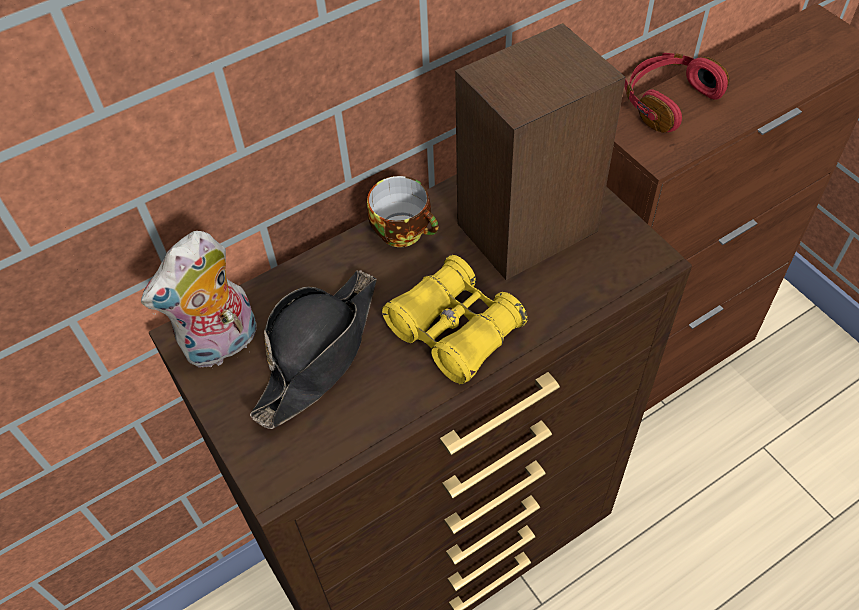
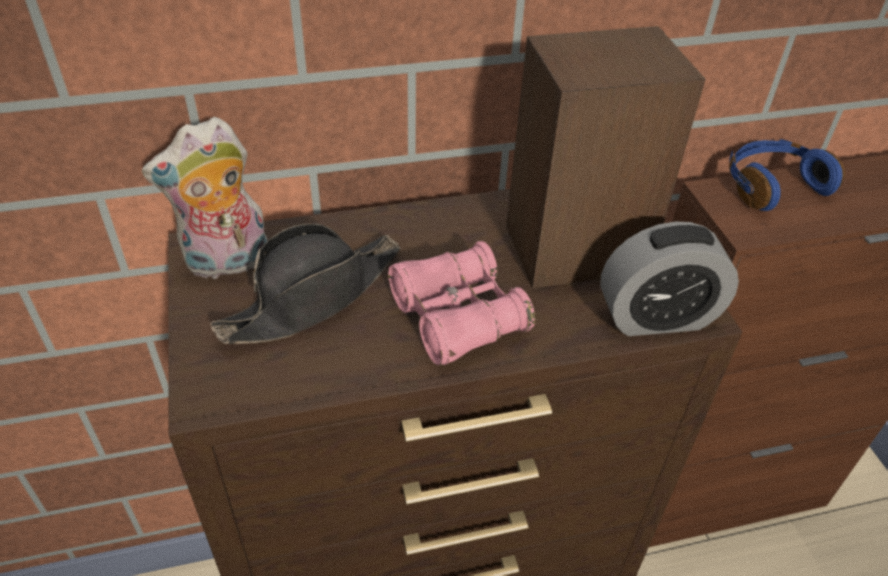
camera: 15 degrees right, 10 degrees down
cup [367,176,439,247] -> none
yellow binoculars [382,255,528,384] -> pink binoculars [388,241,535,366]
red headphones [624,53,729,133] -> blue headphones [729,139,845,211]
none -> alarm clock [600,222,739,336]

